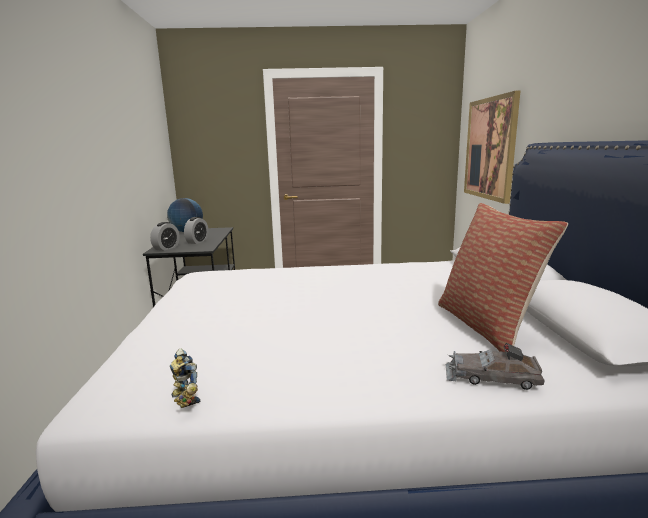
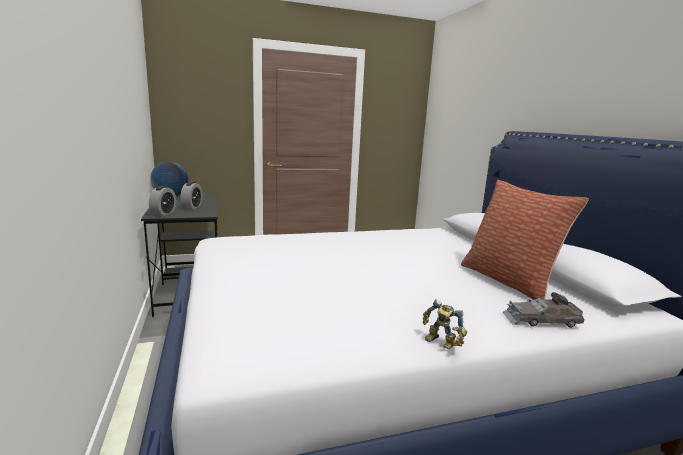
camera: 15 degrees left, 0 degrees up
toy robot [170,349,200,408] -> toy robot moved to [423,299,468,349]
picture [464,91,520,204] -> none

